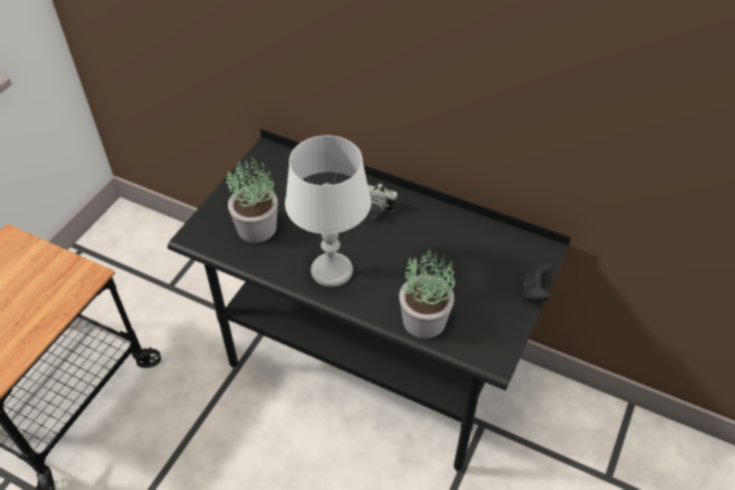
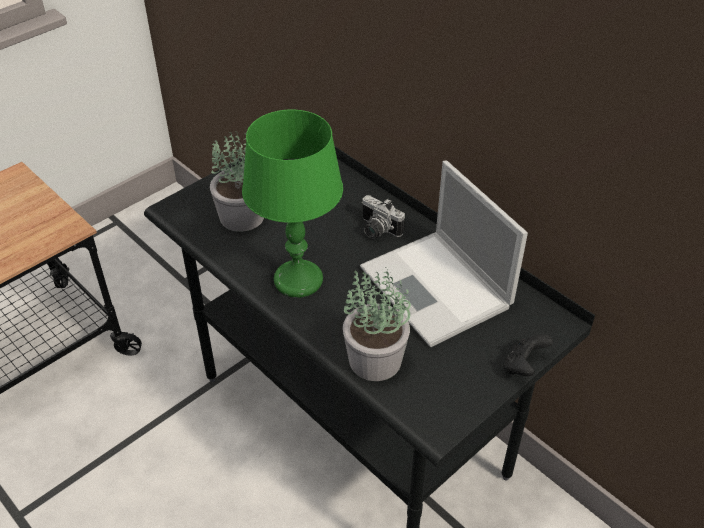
camera: 20 degrees right, 5 degrees down
white table lamp [285,135,371,287] -> green table lamp [242,110,343,298]
none -> laptop [360,161,528,347]

